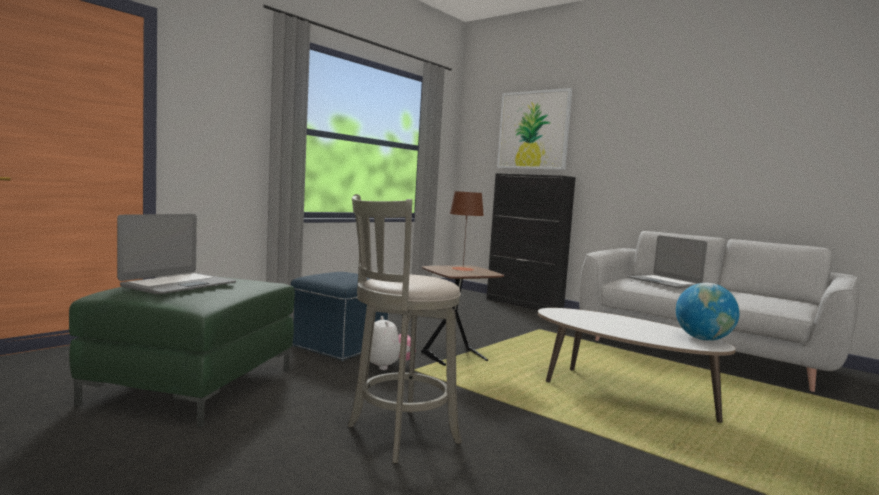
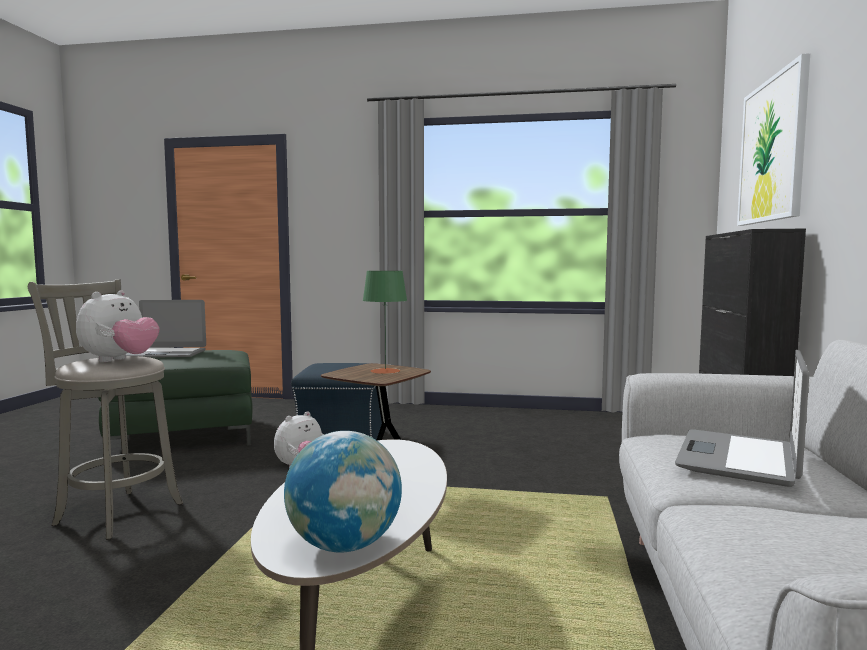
camera: 60 degrees right, 0 degrees up
brown table lamp [450,191,484,271] -> green table lamp [363,271,407,374]
none -> plush toy [76,290,159,362]

